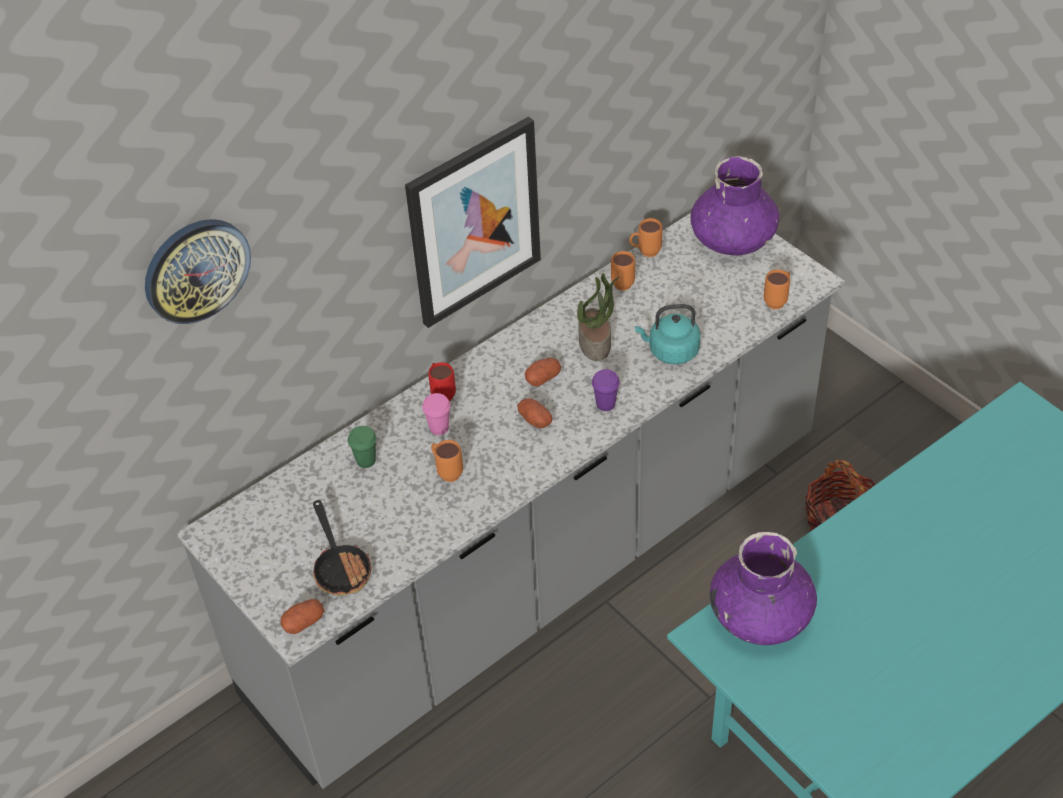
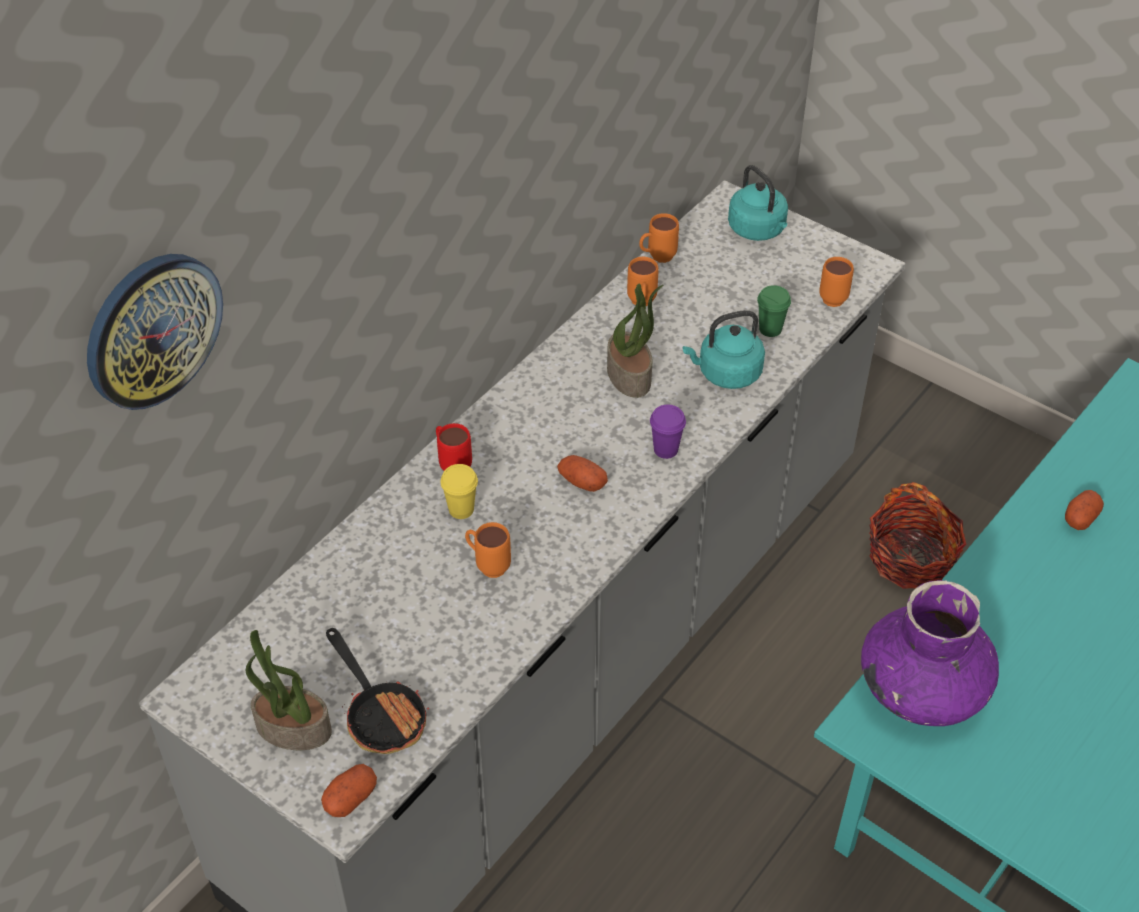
camera: 15 degrees left, 0 degrees up
green cup [348,426,376,468] -> green cup moved to [757,285,791,337]
picture [405,117,541,328] -> none
pink cup [422,393,451,435] -> yellow cup [440,464,478,519]
potato [525,358,561,386] -> potato moved to [1065,490,1104,530]
purple vase [690,156,779,256] -> turquoise kettle [728,165,788,241]
none -> potted plant [246,630,332,750]

